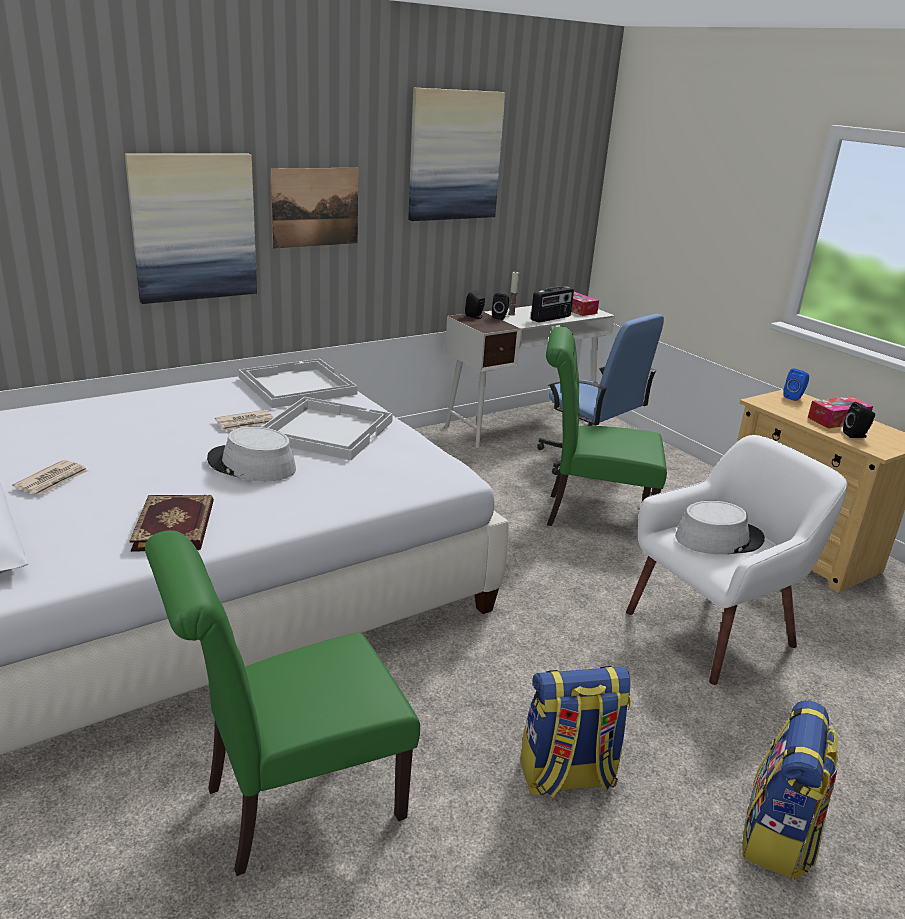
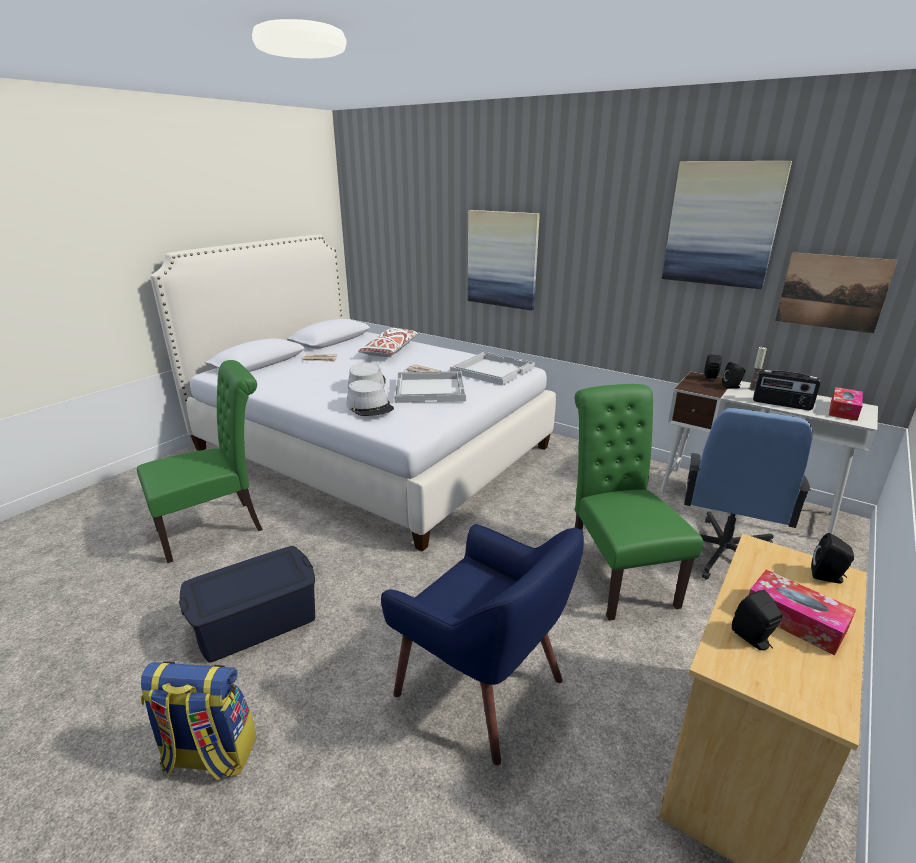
camera: 70 degrees right, 0 degrees up
book [130,494,214,552] -> none
green chair [145,530,420,876] -> green chair turned 105 degrees clockwise [137,360,263,563]
picture [270,168,358,249] -> picture moved to [775,252,898,334]
backpack [521,666,631,798] -> blue storage box [179,546,315,663]
white armchair [626,435,848,685] -> blue armchair [381,524,584,765]
grey hat [675,501,765,554] -> grey hat moved to [347,380,394,416]
blue speaker [783,368,809,401] -> black speaker [811,533,854,584]
none -> white pillow [358,328,419,357]

